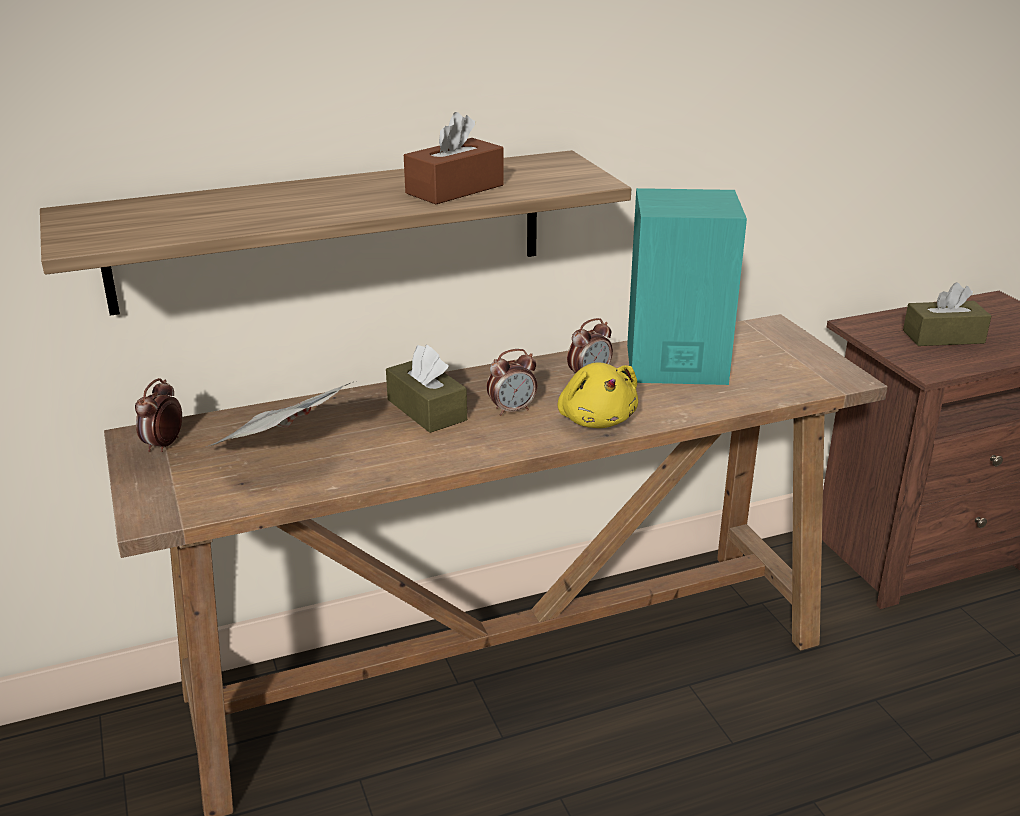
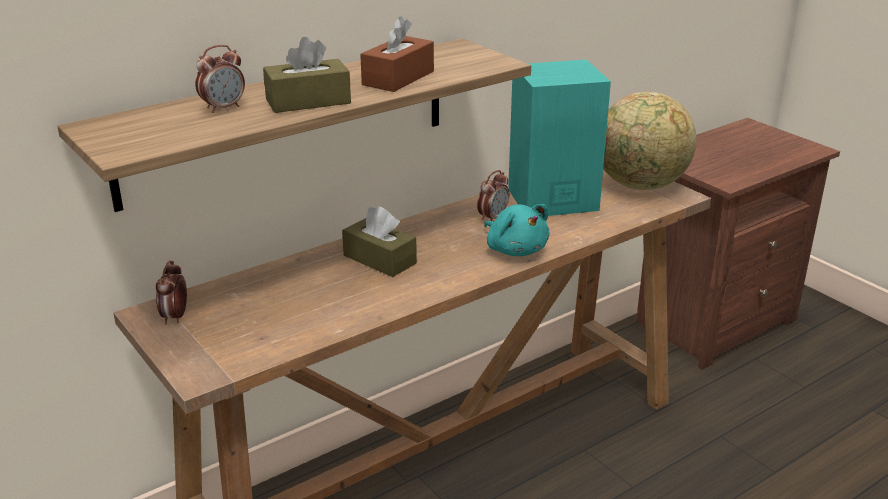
camera: 15 degrees left, 0 degrees up
newspaper [206,383,350,447] -> none
alarm clock [487,349,537,416] -> alarm clock moved to [195,45,245,113]
yellow plush toy [558,363,638,428] -> turquoise plush toy [484,204,550,256]
brown tissue box [903,282,991,346] -> brown tissue box moved to [263,37,351,113]
none -> globe [603,92,697,190]

